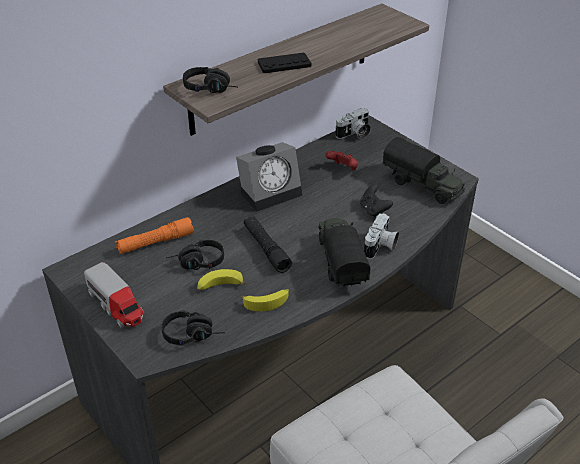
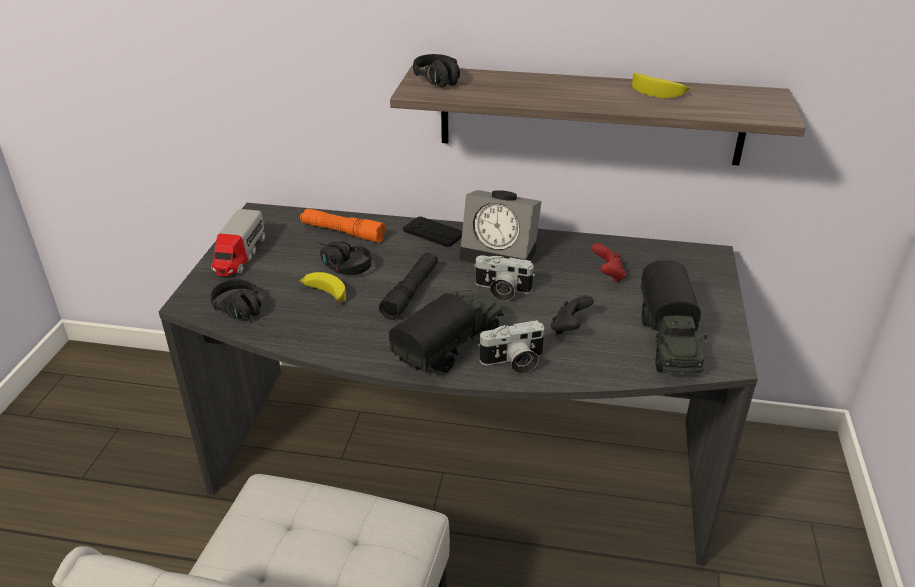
camera: 50 degrees right, 5 degrees down
banana [241,289,289,311] -> banana moved to [632,73,690,98]
black game controller [258,53,311,73] -> black game controller moved to [403,216,462,247]
camera [335,108,371,139] -> camera moved to [474,255,535,301]

